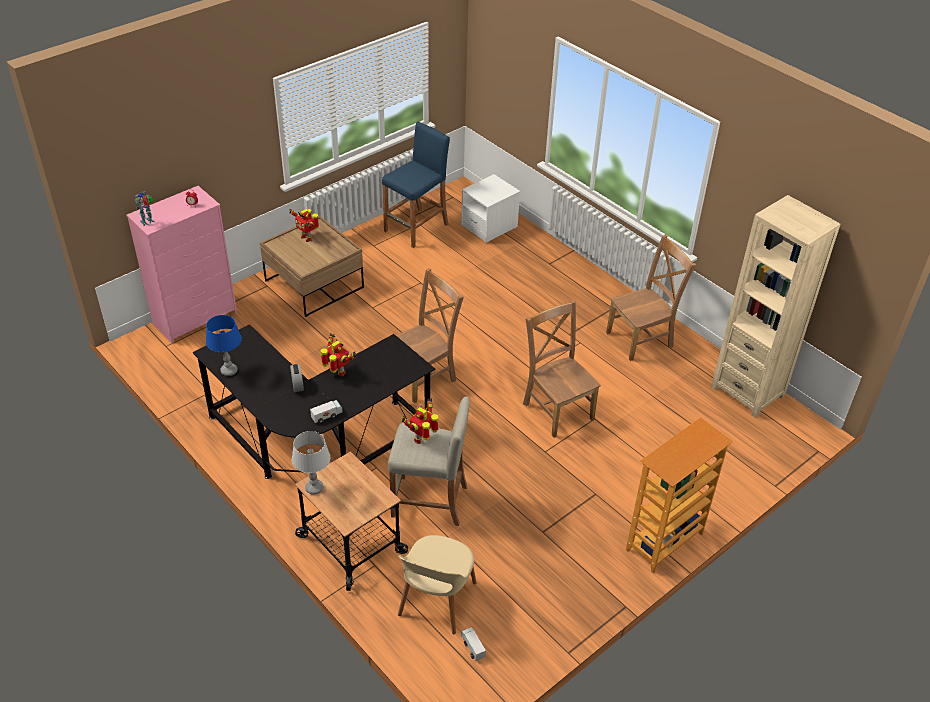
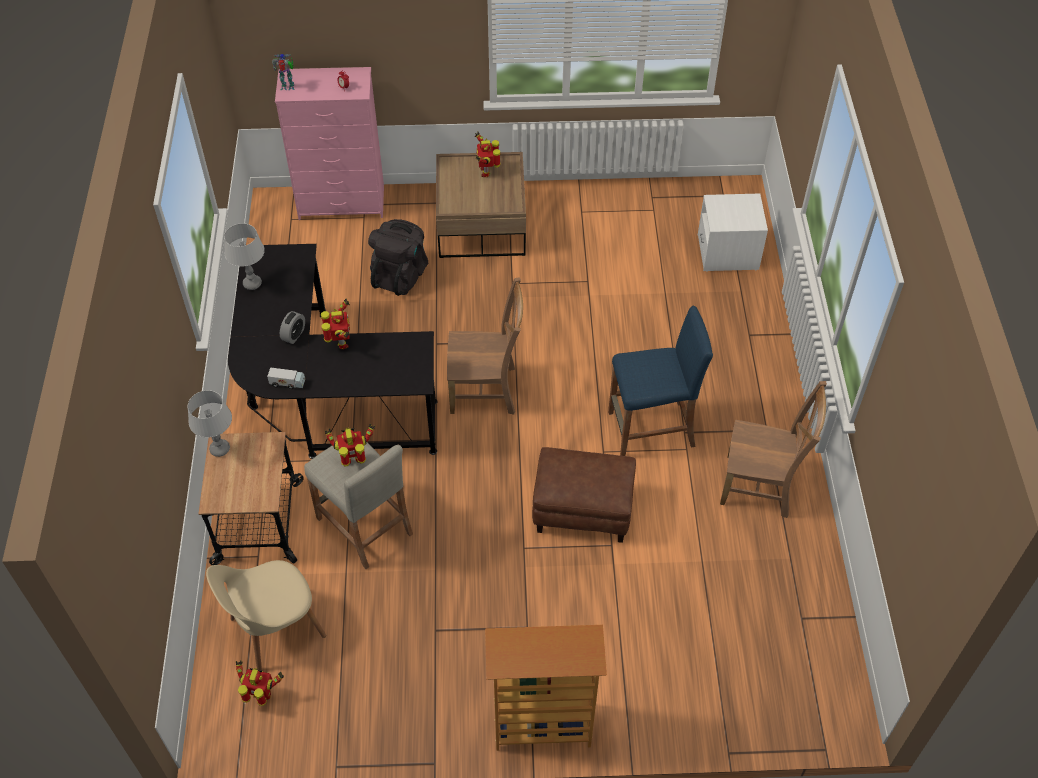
camera: 40 degrees right, 10 degrees up
blue table lamp [206,315,242,376] -> grey table lamp [224,223,265,290]
blue stool [382,122,450,248] -> blue stool moved to [608,306,713,456]
toy truck [461,627,486,661] -> toy robot [236,660,284,706]
brown chair [523,299,601,438] -> brown ottoman [532,447,636,543]
beige bookcase [711,195,841,418] -> none
none -> black backpack [368,219,428,296]

